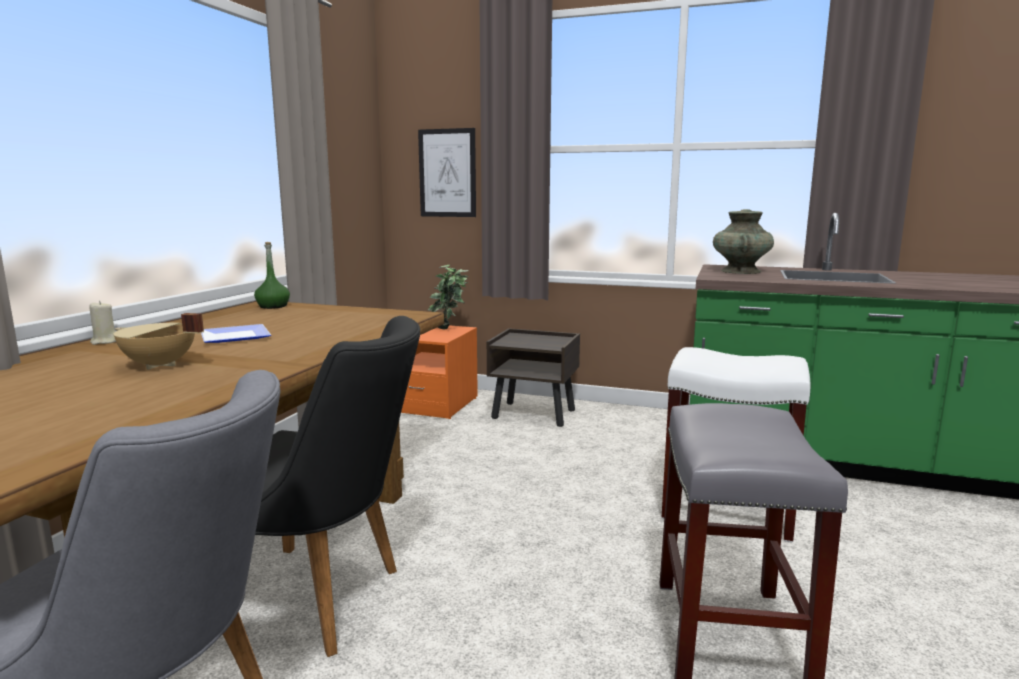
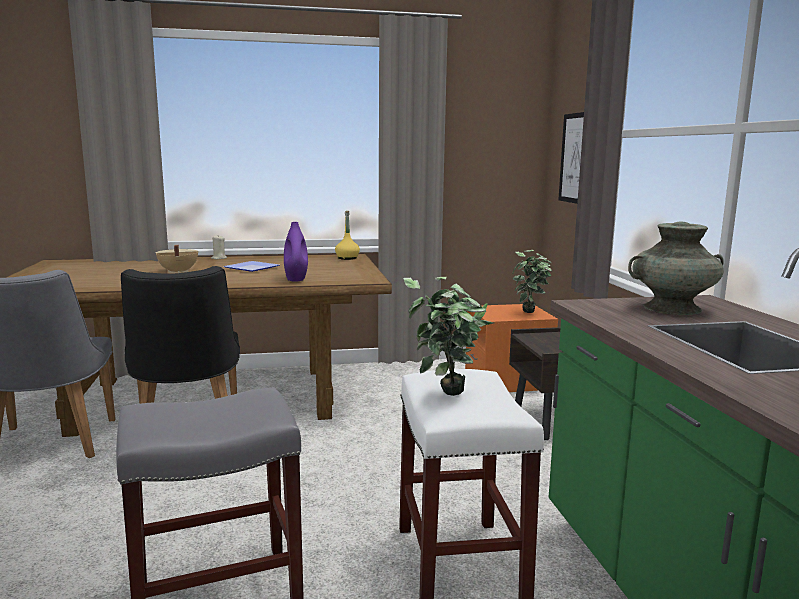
camera: 60 degrees right, 0 degrees up
green bottle [254,242,290,309] -> yellow bottle [335,211,360,260]
none -> purple vase [284,222,308,282]
none -> potted plant [403,277,493,396]

